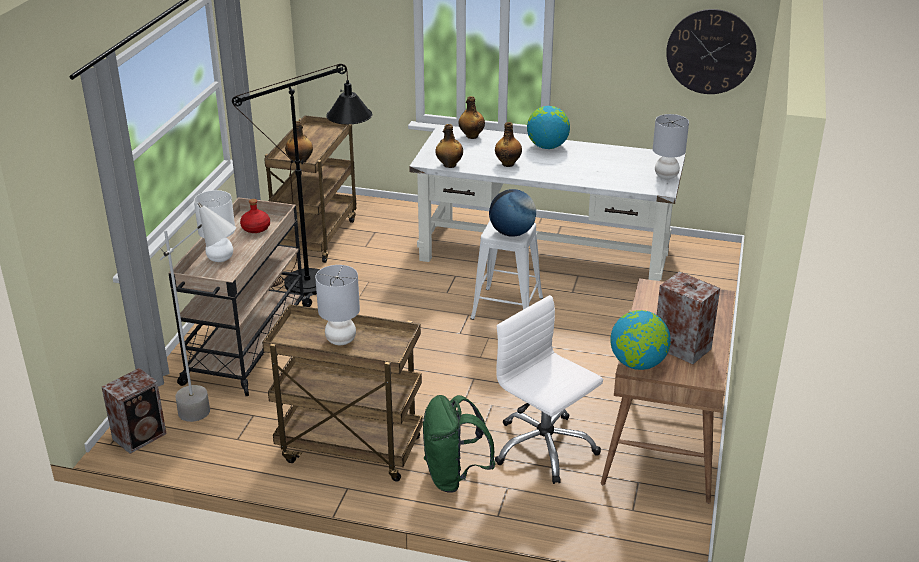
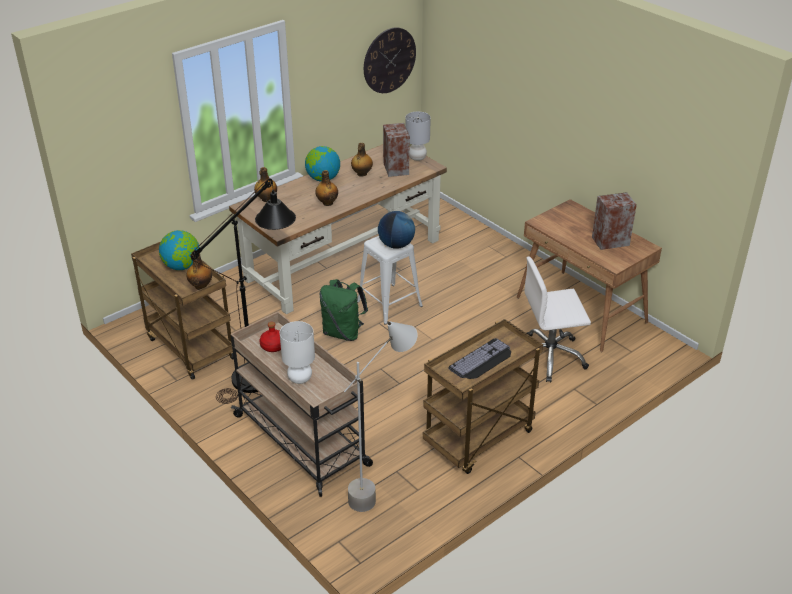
camera: 55 degrees left, 5 degrees up
speaker [102,368,166,454] -> speaker moved to [383,123,410,177]
grey table lamp [315,265,360,345] -> keyboard [448,338,511,379]
white desk [409,126,686,281] -> brown desk [229,144,447,314]
green backpack [423,395,495,493] -> green backpack moved to [319,279,368,341]
bottle [435,124,463,168] -> bottle moved to [351,143,373,177]
globe [610,310,671,370] -> globe moved to [159,230,199,270]

